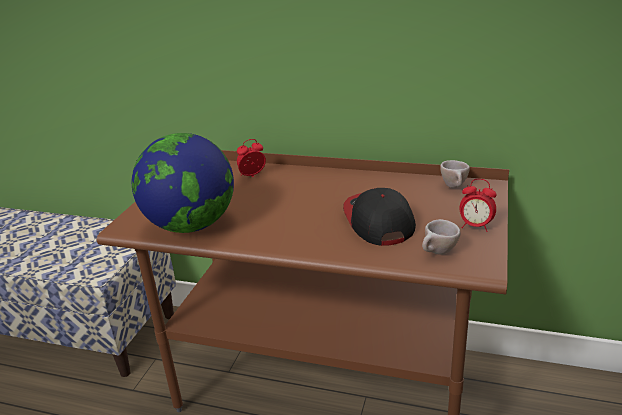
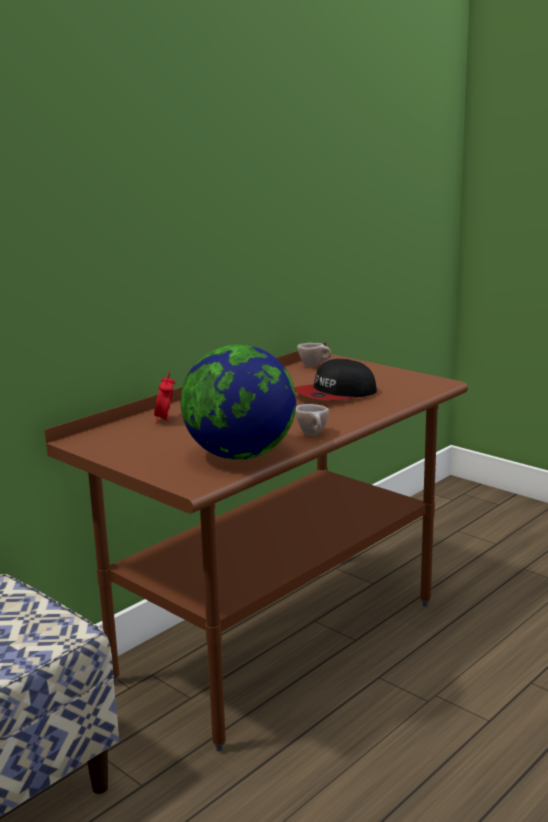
camera: 65 degrees left, 10 degrees down
cap [343,188,416,246] -> cap turned 45 degrees counterclockwise [294,359,377,400]
beige cup [422,219,461,254] -> beige cup moved to [295,404,329,436]
alarm clock [460,179,497,232] -> none

